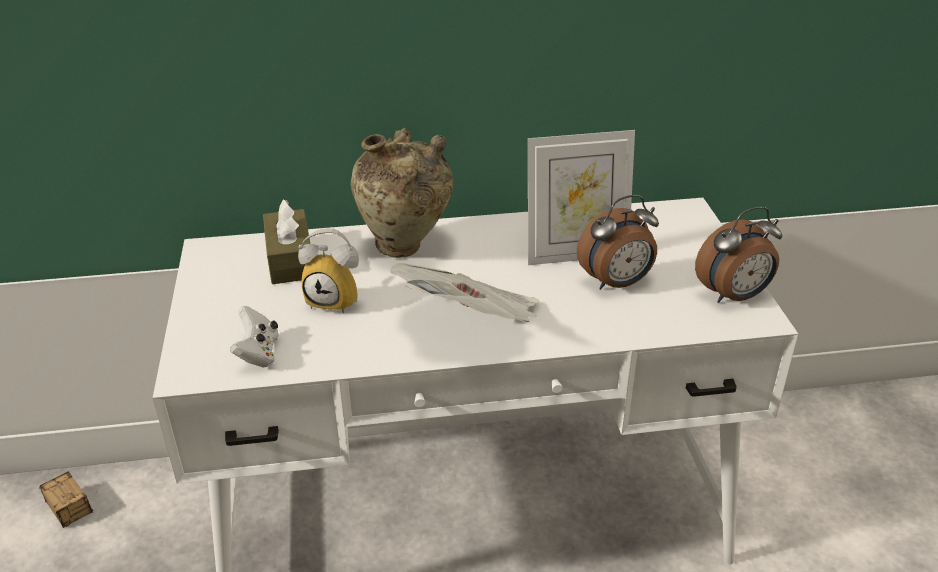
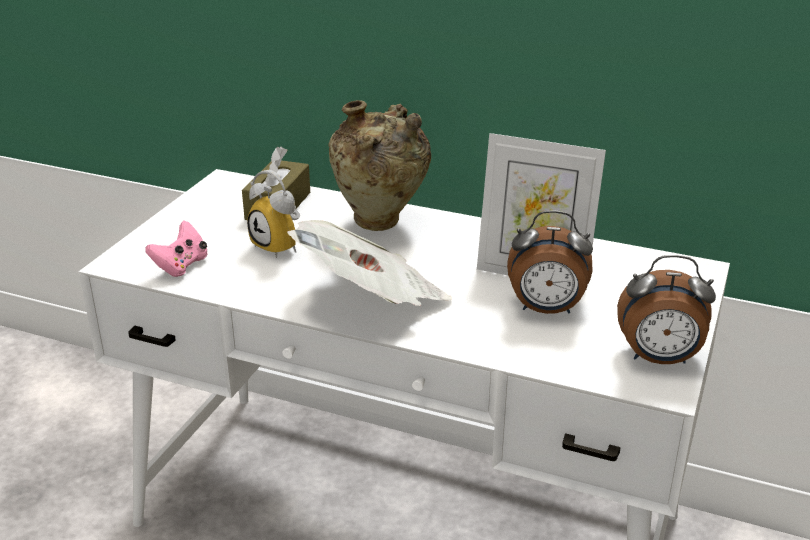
camera: 30 degrees right, 5 degrees down
storage box [39,471,93,528] -> none
white game controller [230,306,278,367] -> pink game controller [145,220,208,277]

